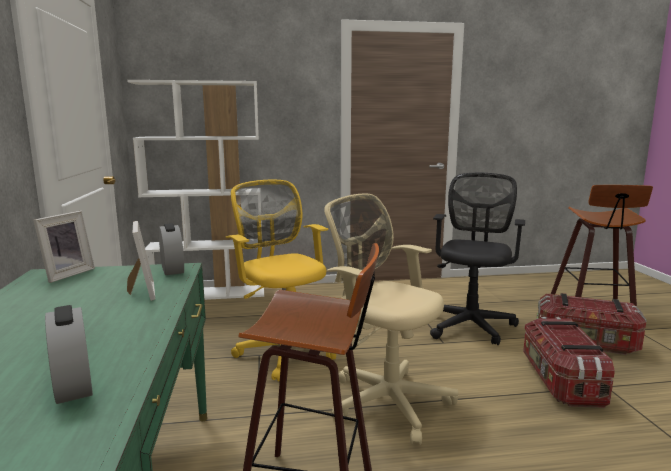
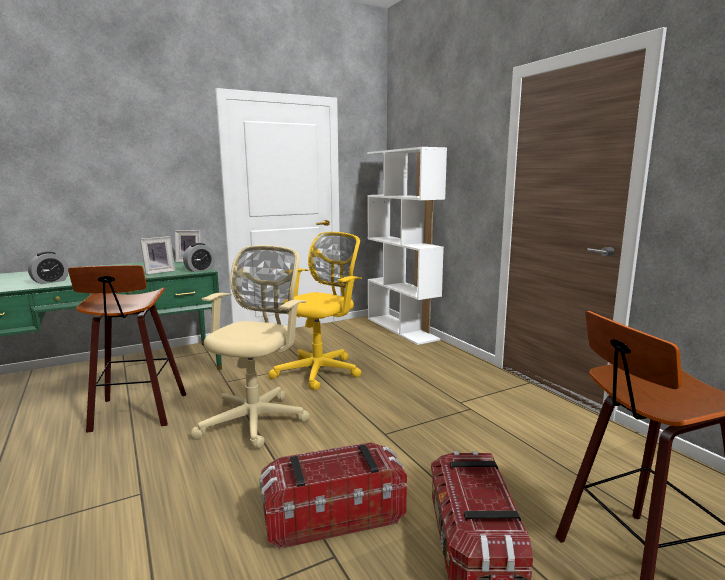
camera: 70 degrees right, 0 degrees up
black office chair [430,173,525,345] -> none

